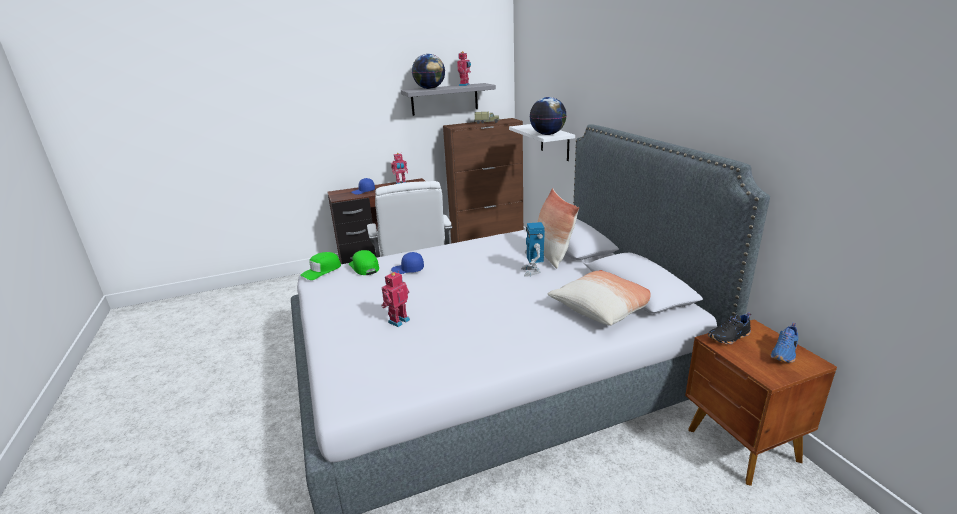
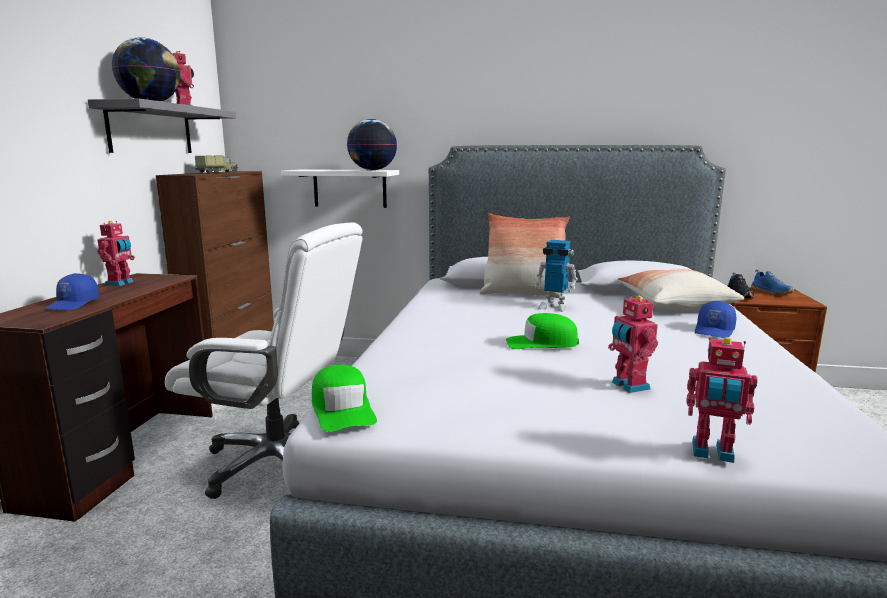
camera: 60 degrees left, 10 degrees down
green cap [348,250,379,275] -> green cap moved to [506,313,579,349]
blue cap [391,252,424,274] -> blue cap moved to [695,301,737,338]
none -> toy robot [686,337,758,463]

